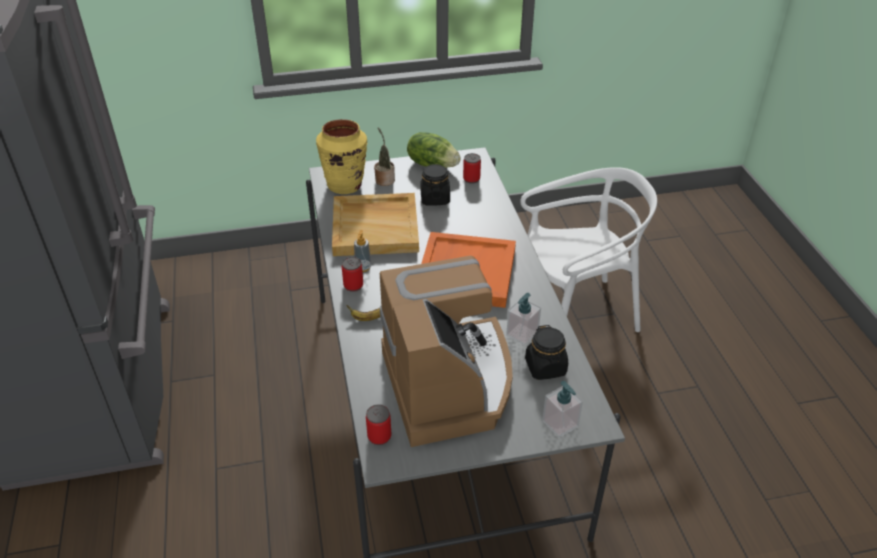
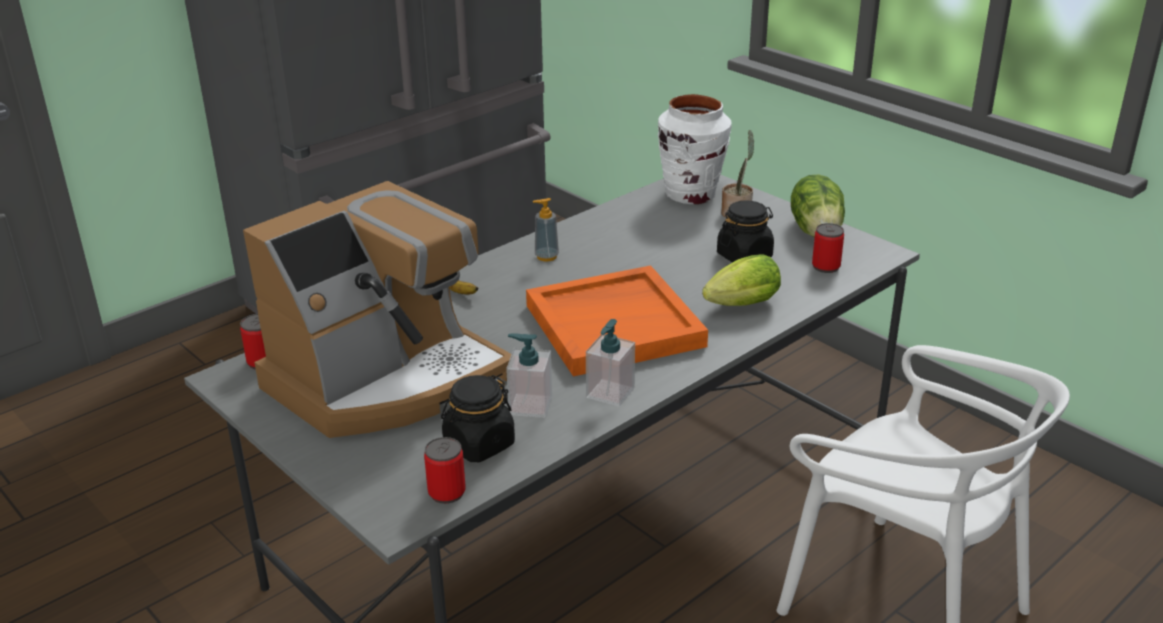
camera: 60 degrees right, 10 degrees down
yellow vase [316,119,367,194] -> white vase [658,94,732,204]
beige tray [332,193,419,256] -> none
can [342,257,363,292] -> can moved to [424,437,466,504]
soap dispenser [542,381,583,438] -> soap dispenser moved to [586,319,635,407]
none -> lettuce [702,254,781,306]

